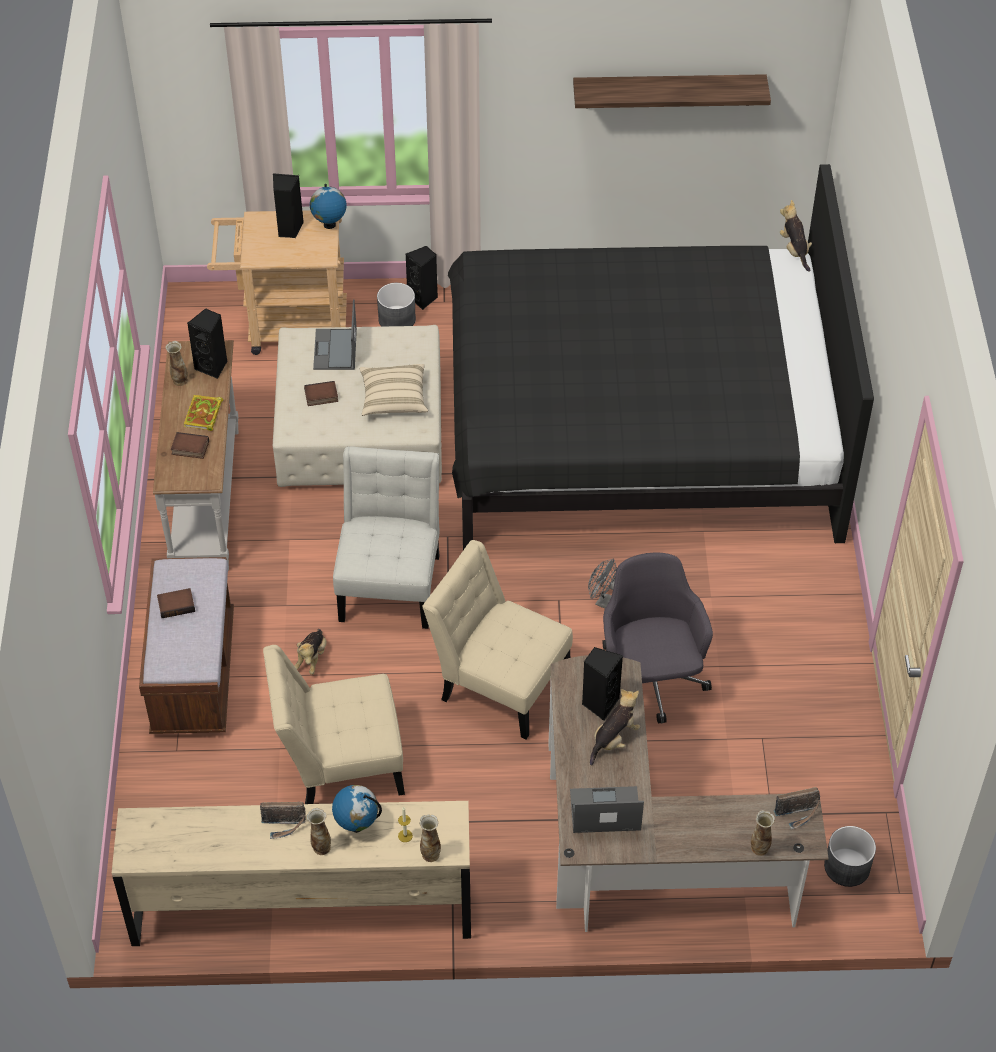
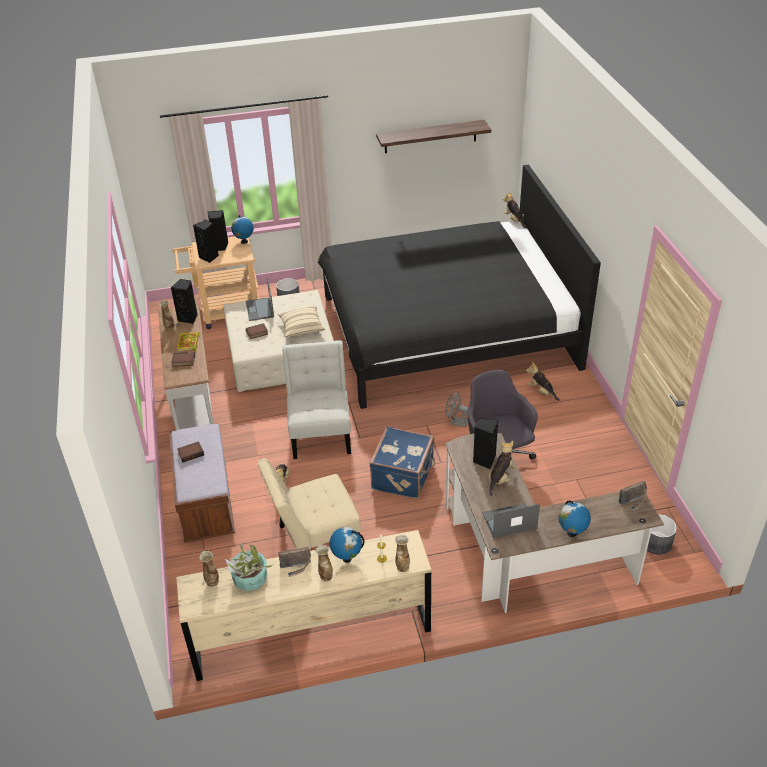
camera: 10 degrees left, 10 degrees down
black speaker [406,246,438,310] -> black speaker moved to [193,220,219,263]
beige chair [422,540,573,739] -> blue suitcase [369,426,435,499]
vase [751,810,775,856] -> vase moved to [199,551,219,587]
none -> potted plant [225,542,273,591]
none -> plush toy [526,362,560,401]
none -> globe [559,500,591,537]

